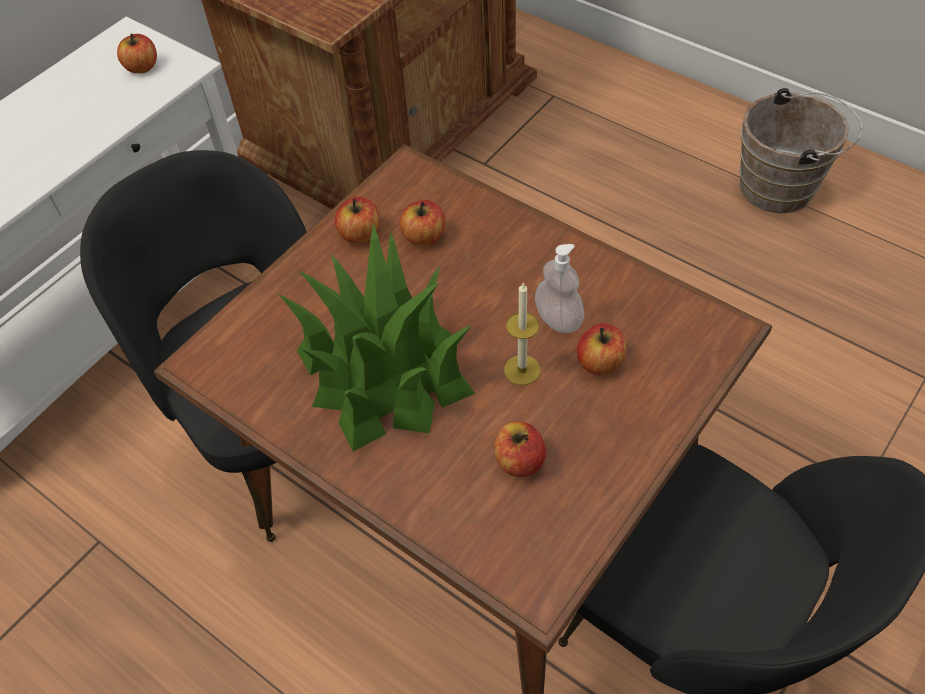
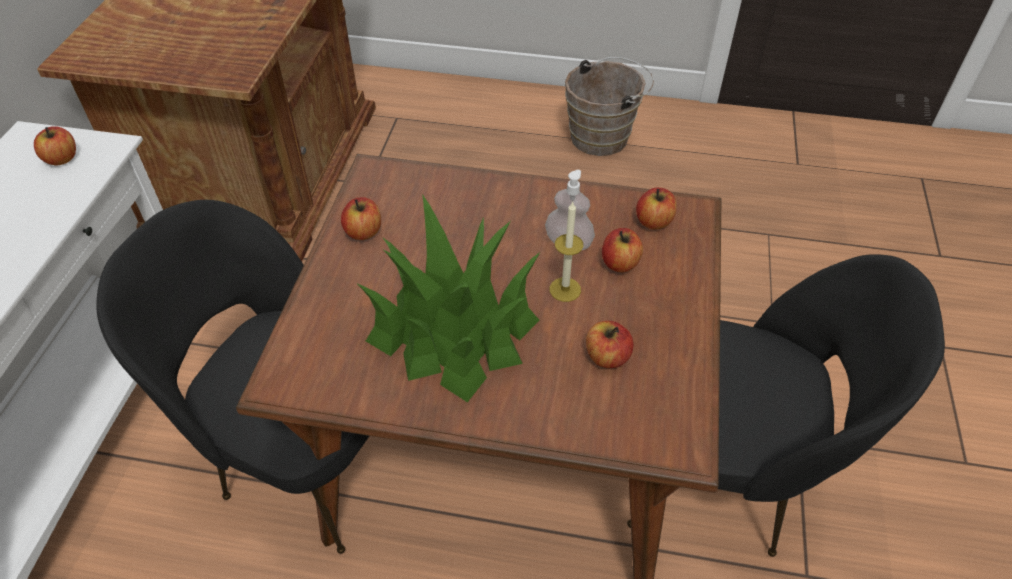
camera: 30 degrees left, 5 degrees down
apple [400,200,446,246] -> apple moved to [636,187,676,229]

